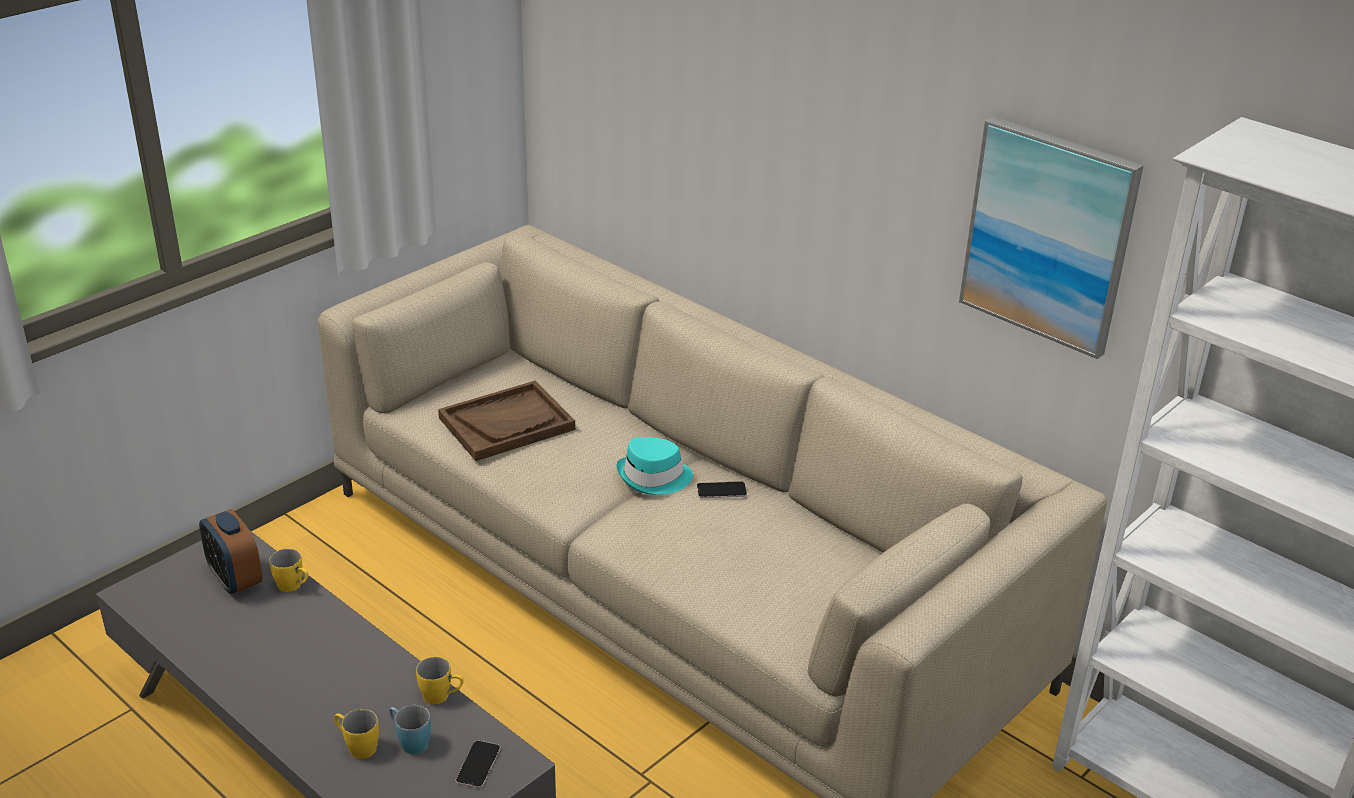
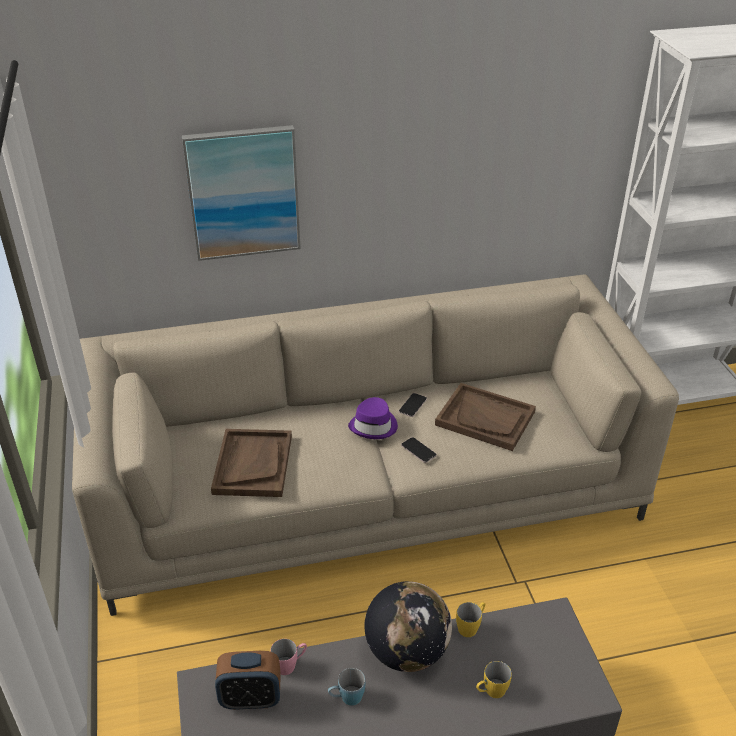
camera: 55 degrees left, 5 degrees up
yellow mug [269,549,308,592] -> pink mug [270,639,307,675]
blue mug [389,705,431,754] -> blue mug moved to [328,668,365,706]
phone [456,740,500,788] -> phone moved to [401,437,437,463]
turquoise hat [617,437,693,495] -> purple hat [348,397,398,439]
picture [959,116,1144,359] -> picture moved to [182,125,301,261]
none -> globe [364,581,452,672]
none -> brown tray [435,383,536,451]

